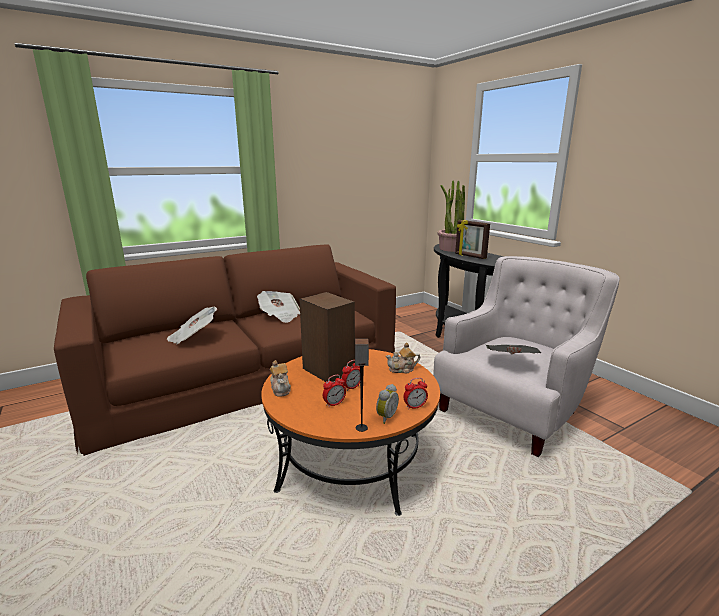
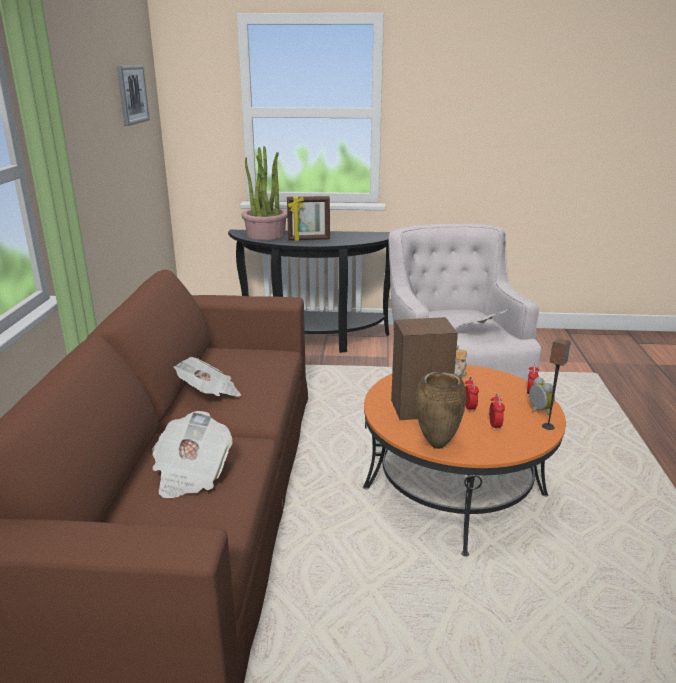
camera: 55 degrees left, 5 degrees up
teapot [270,360,291,397] -> brown vase [415,372,466,449]
none -> picture [117,65,150,126]

